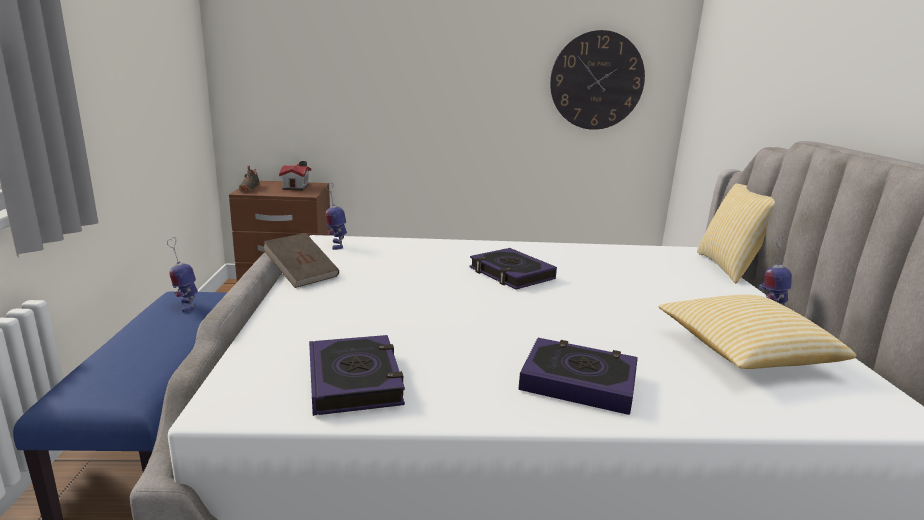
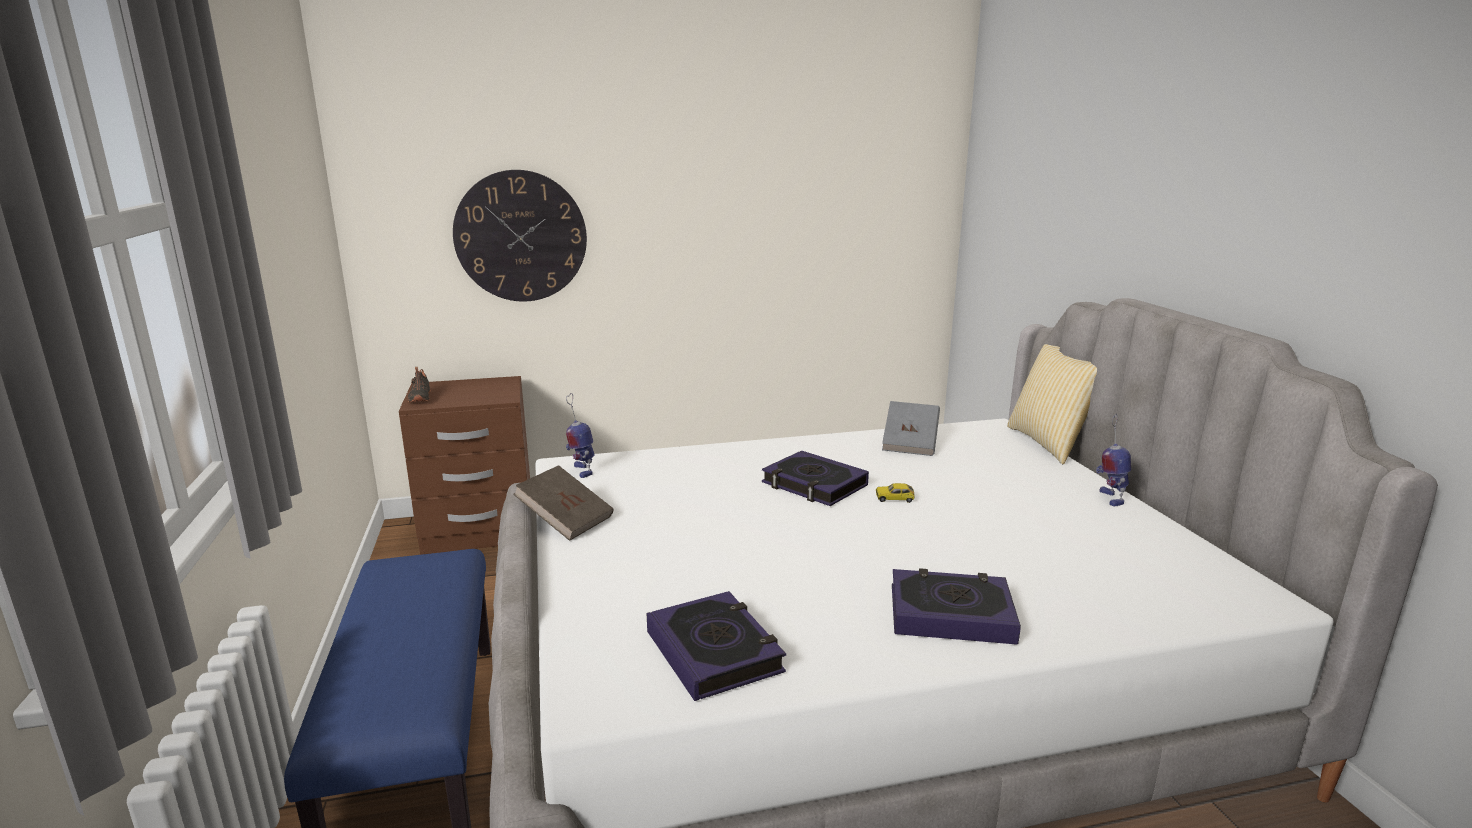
camera: 10 degrees left, 0 degrees up
toy robot [167,237,198,313] -> none
toy house [279,161,311,190] -> none
wall clock [550,30,645,130] -> wall clock moved to [453,170,587,302]
pillow [659,295,856,369] -> none
none -> toy car [876,483,915,503]
none -> grey book [882,401,940,456]

